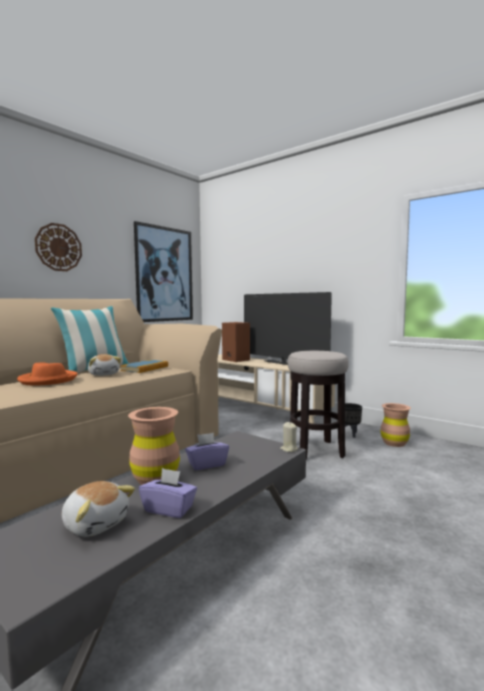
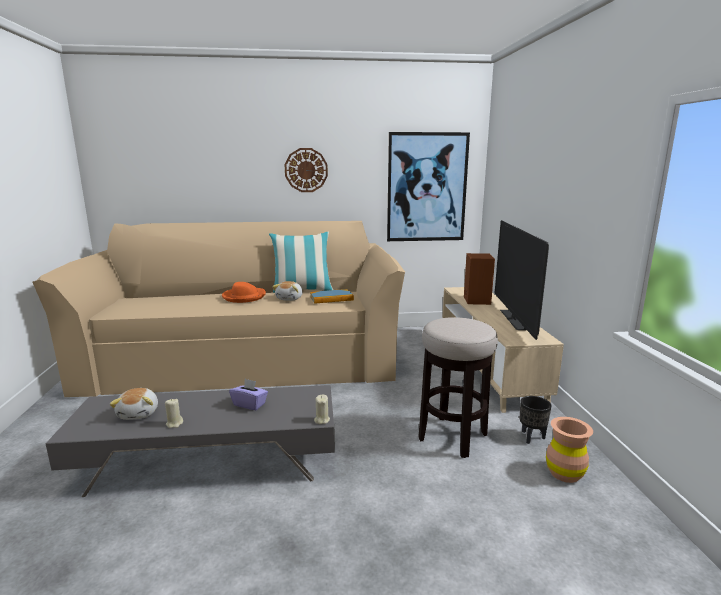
camera: 45 degrees right, 10 degrees up
brown vase [128,407,180,485] -> none
purple tissue box [139,468,197,518] -> beige candle [165,399,183,428]

